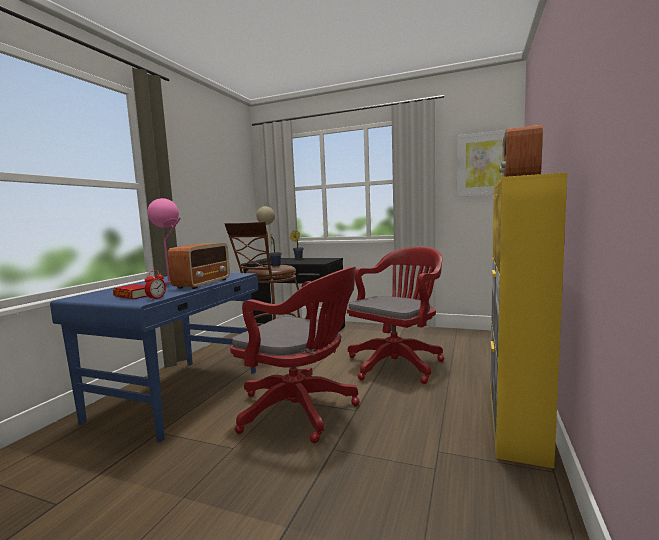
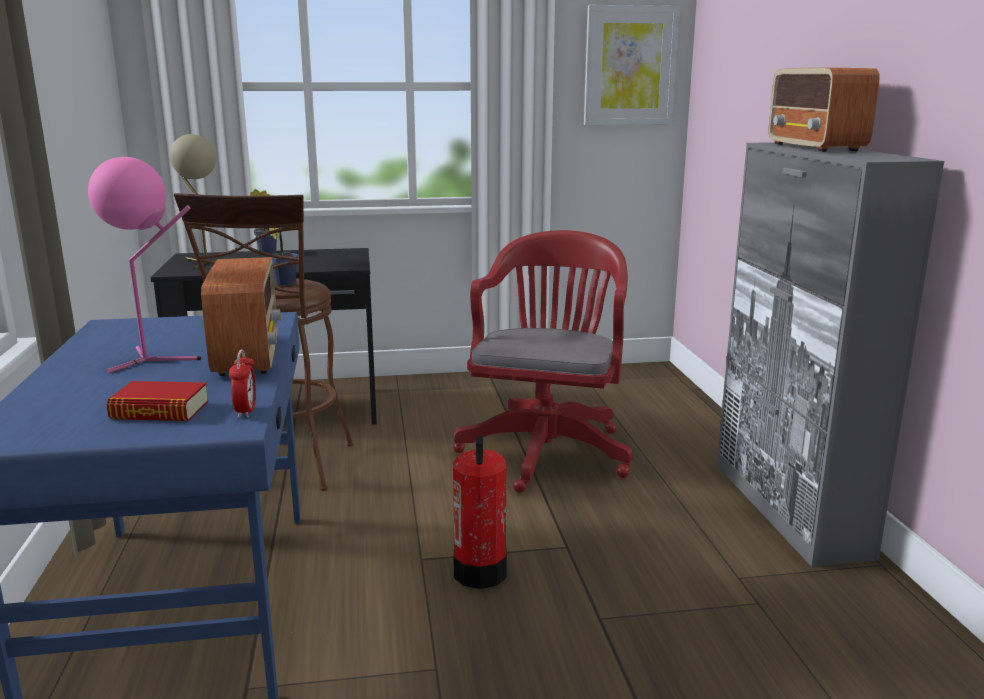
camera: 30 degrees left, 10 degrees up
red office chair [230,267,360,443] -> fire extinguisher [453,435,507,589]
yellow cabinet [490,172,568,468] -> grey cabinet [717,142,944,567]

